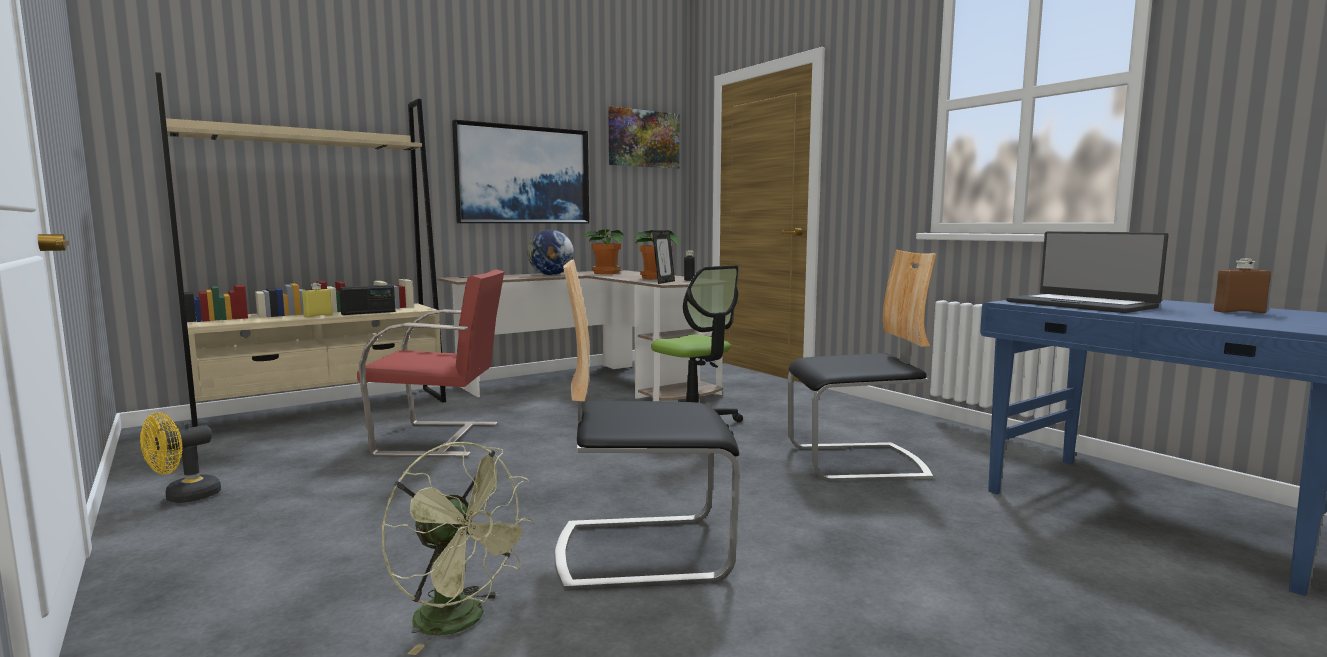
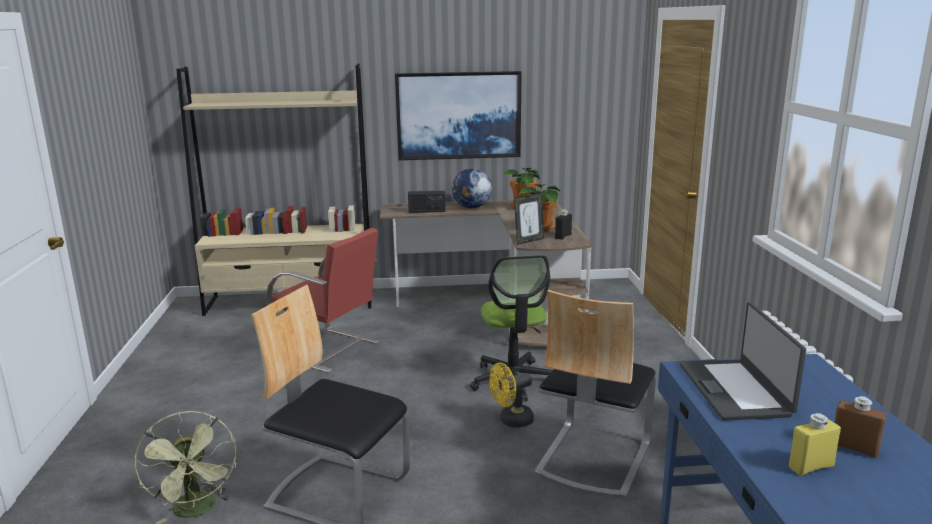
camera: 30 degrees right, 10 degrees up
yellow fan [140,413,221,503] -> yellow fan moved to [489,363,534,428]
yellow bottle [302,283,333,318] -> yellow bottle moved to [789,413,841,476]
radio [339,285,396,315] -> radio moved to [408,191,446,213]
picture [608,107,680,169] -> none
chair [787,250,936,482] -> chair turned 90 degrees clockwise [534,290,656,498]

